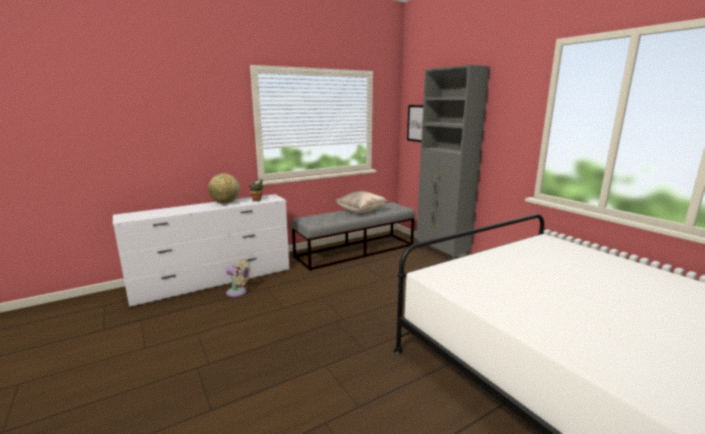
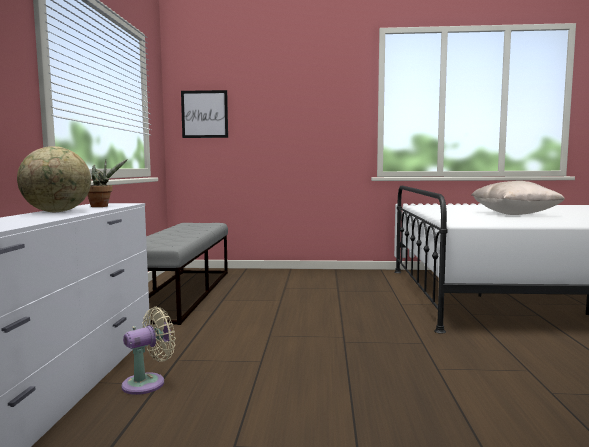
camera: 55 degrees left, 10 degrees down
beige pillow [336,191,387,213] -> beige pillow moved to [471,181,565,215]
grey cabinet [416,65,490,259] -> none

